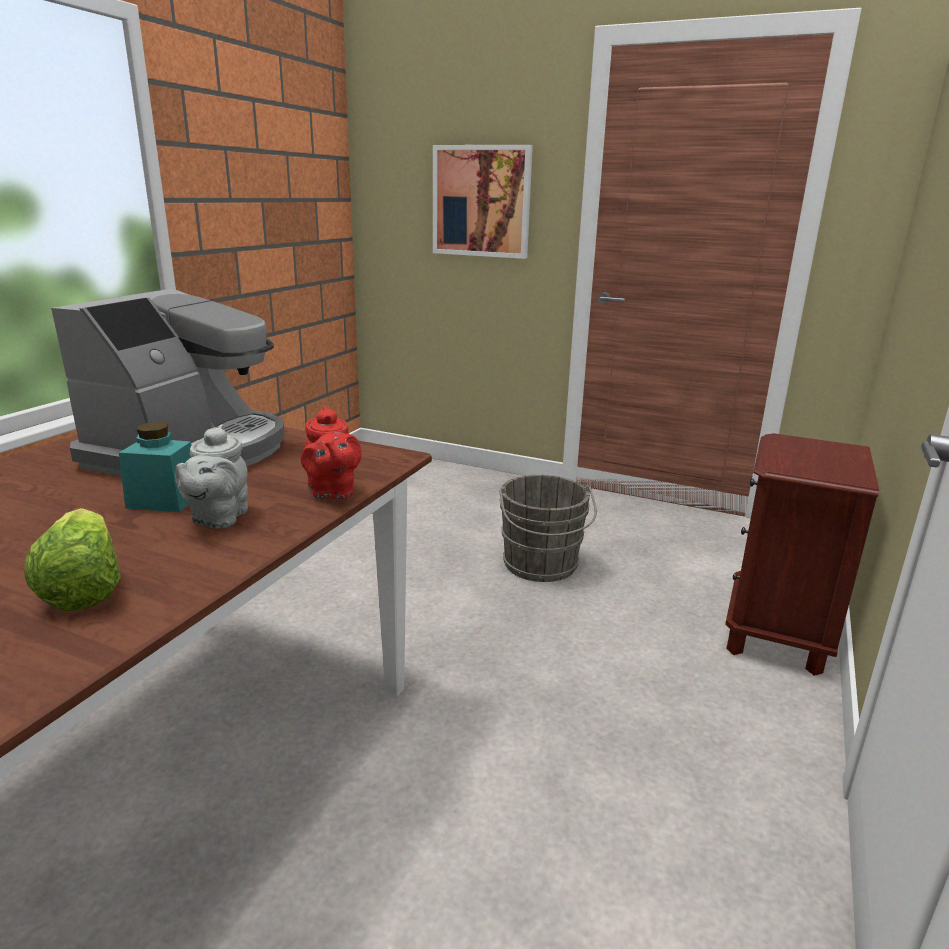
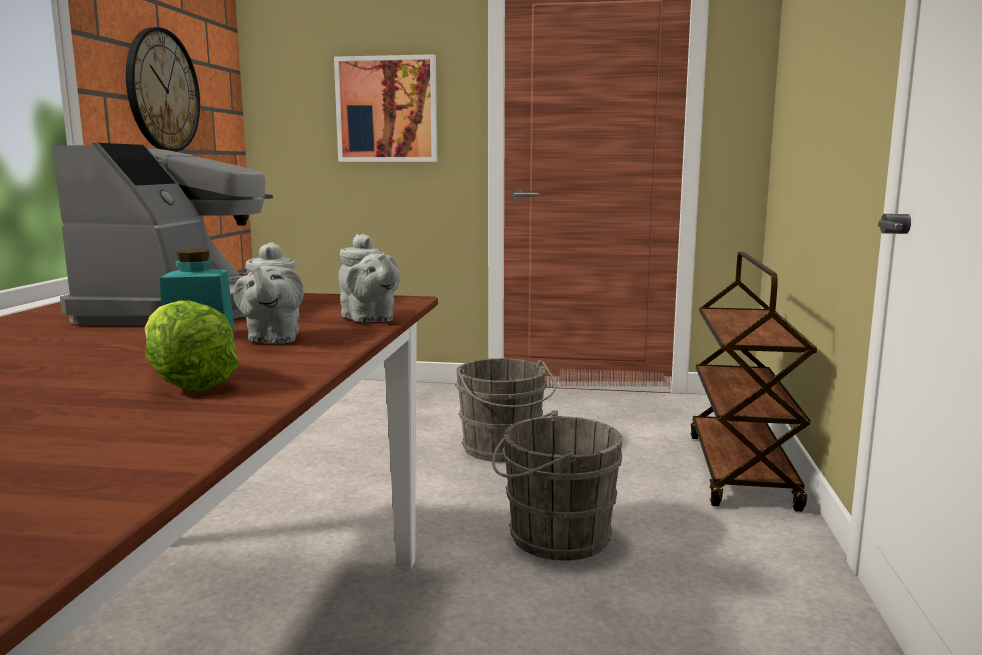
camera: 15 degrees left, 10 degrees down
red teapot [301,406,362,499] -> grey teapot [339,234,400,322]
brown nightstand [725,433,879,676] -> brown cart [691,251,817,512]
none -> wall clock [126,27,200,152]
none -> grey bucket [492,410,623,561]

